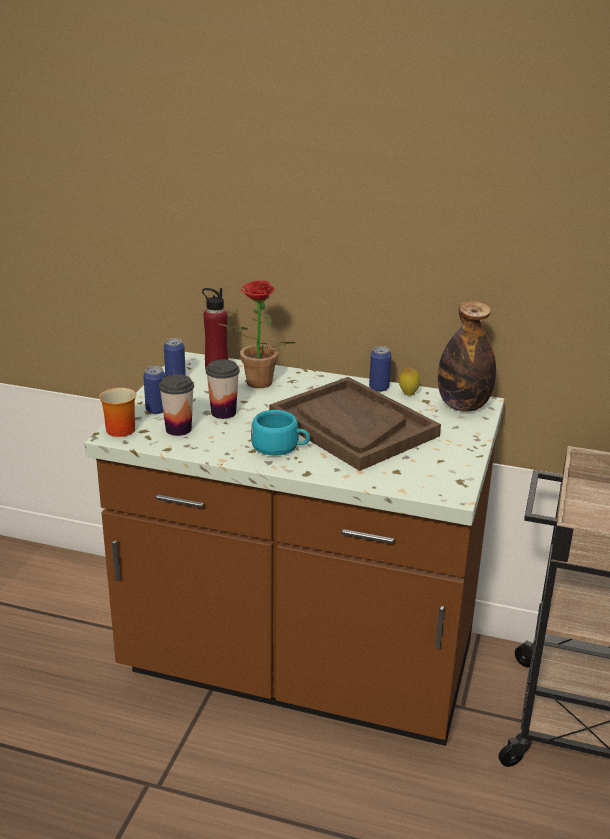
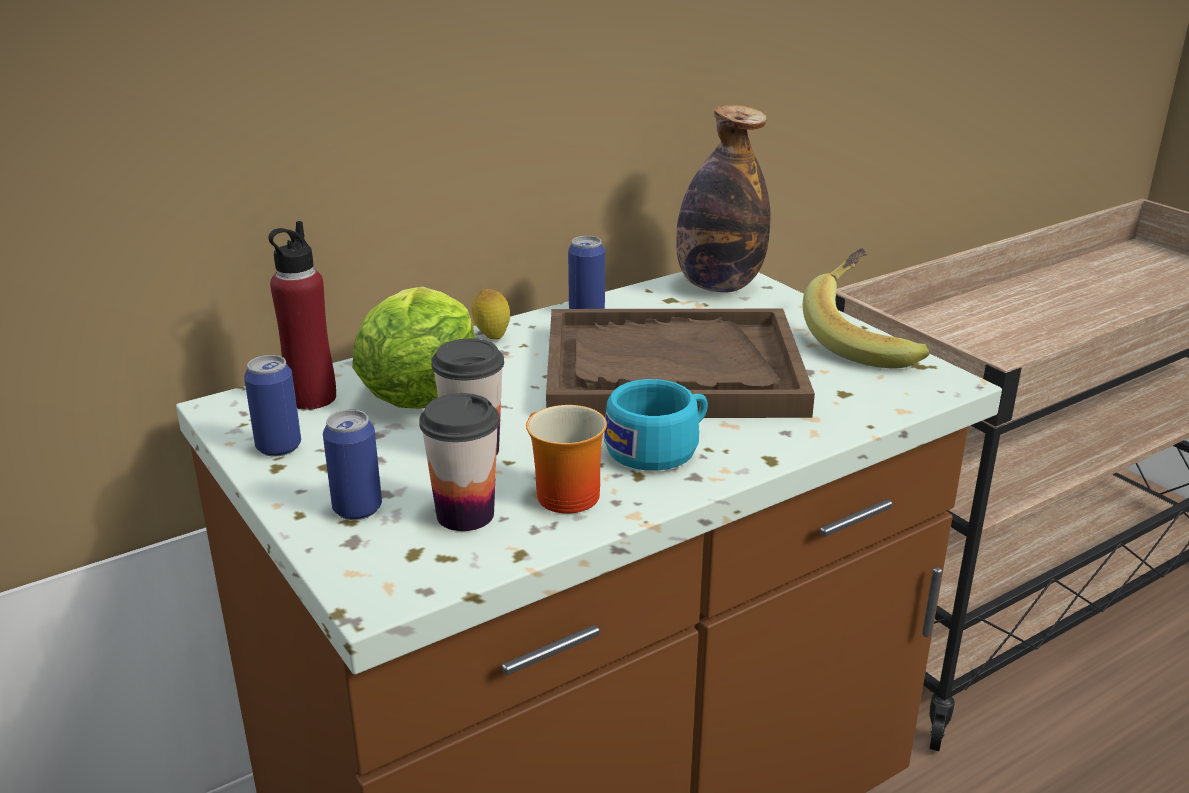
camera: 50 degrees left, 0 degrees up
mug [99,388,136,437] -> mug moved to [526,405,607,514]
potted plant [219,280,296,388] -> lettuce [352,287,474,409]
lemon [399,367,420,396] -> lemon moved to [471,289,510,339]
none -> banana [803,248,929,369]

